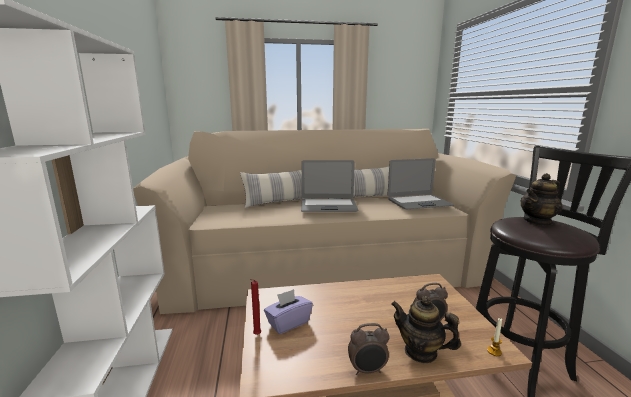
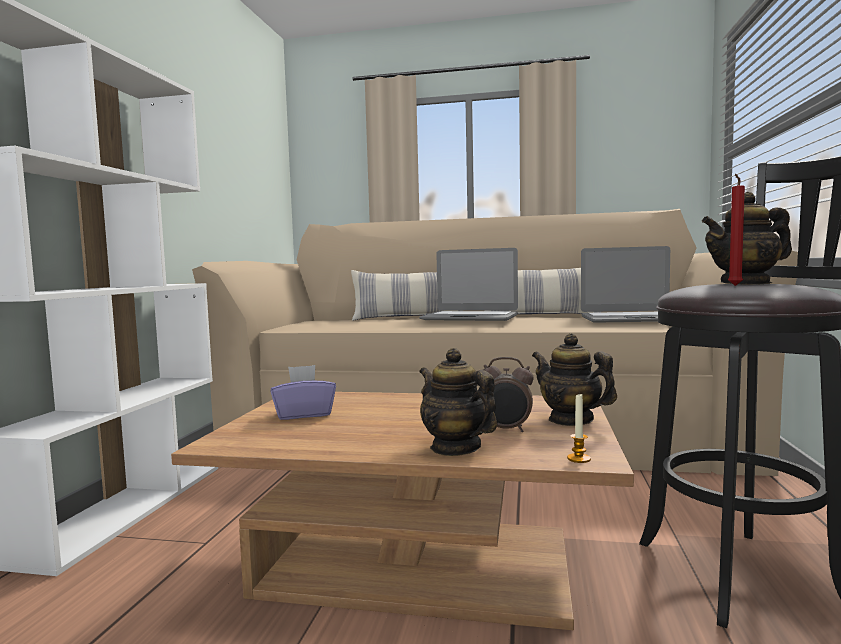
camera: 20 degrees right, 10 degrees down
red candle [250,279,261,335] -> red candle moved to [728,174,745,286]
alarm clock [348,323,389,375] -> none
none -> teapot [532,333,617,426]

